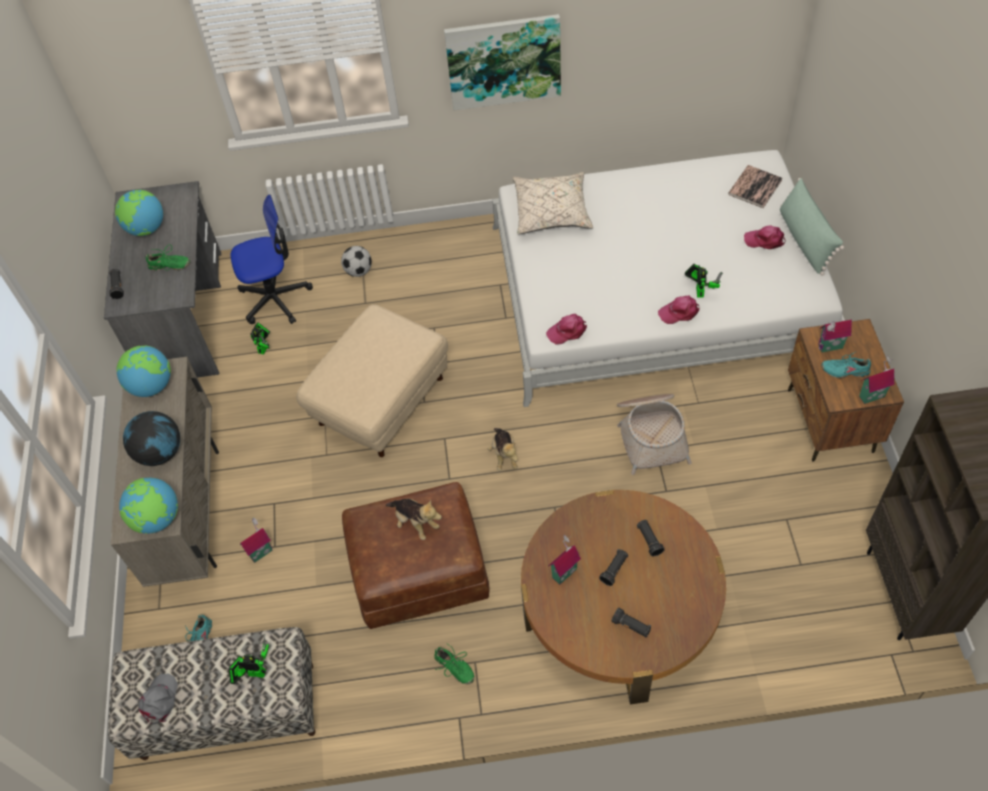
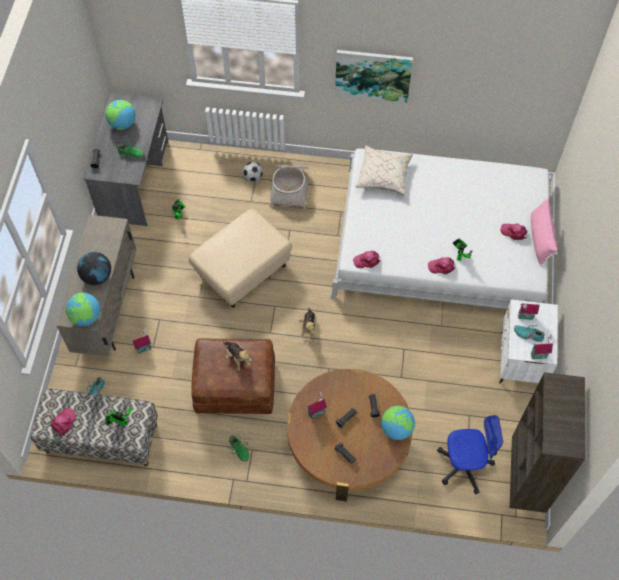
camera: 10 degrees right, 5 degrees up
globe [116,346,171,397] -> globe moved to [381,406,415,440]
grey cap [138,674,178,724] -> pink cap [51,408,76,436]
office chair [231,194,313,324] -> office chair moved to [437,415,503,494]
basket [617,394,692,475] -> basket moved to [270,165,309,209]
book [728,165,782,208] -> none
green pillow [780,178,844,276] -> pink pillow [531,198,558,266]
brown nightstand [788,319,904,462] -> white nightstand [499,299,558,384]

